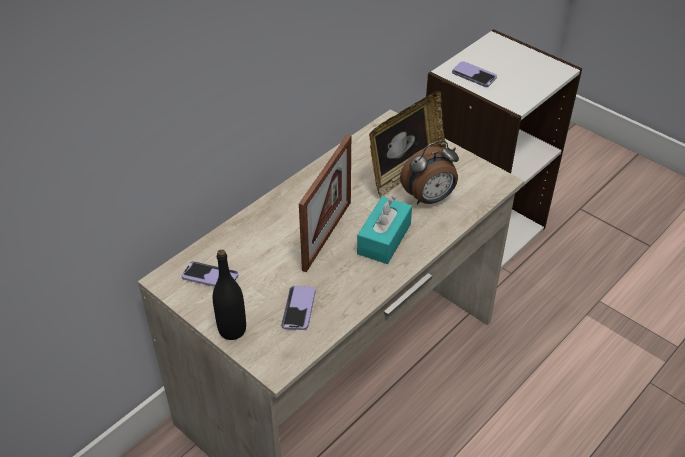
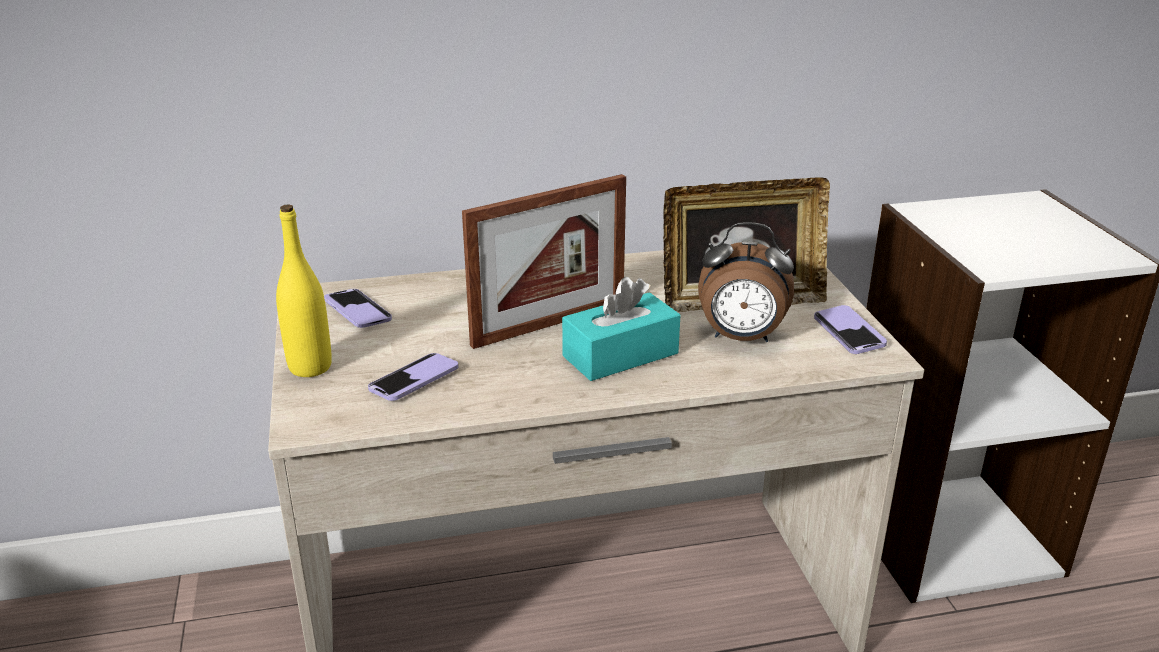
camera: 35 degrees right, 15 degrees down
black bottle [213,250,246,340] -> yellow bottle [276,204,332,377]
phone [452,61,497,87] -> phone moved to [814,305,887,354]

